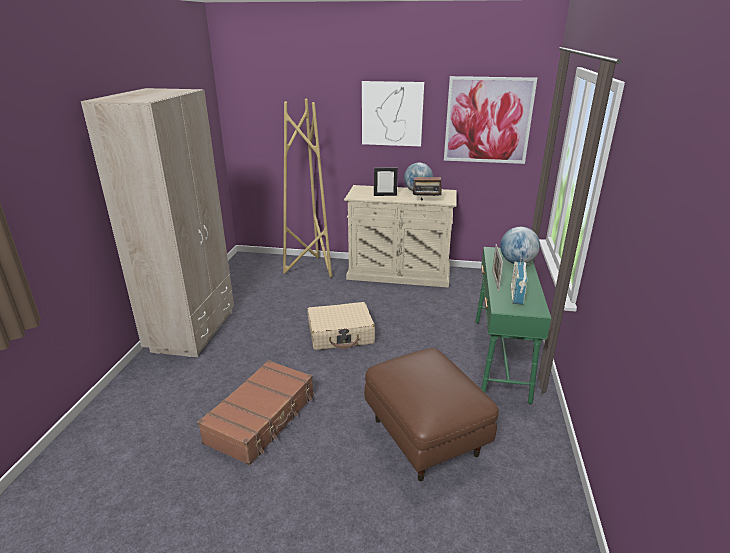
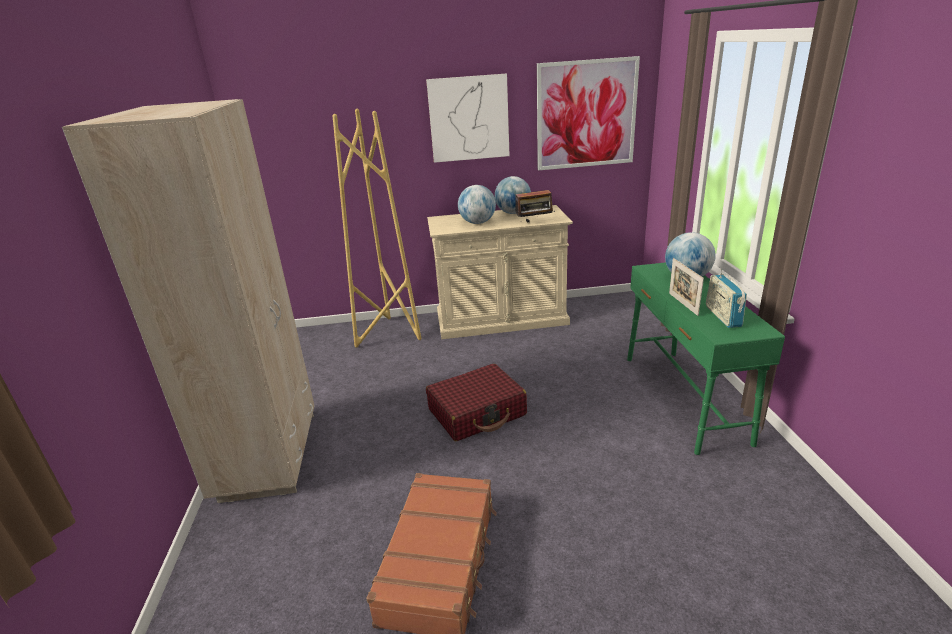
camera: 15 degrees left, 0 degrees up
beige suitcase [307,302,375,350] -> red suitcase [426,364,527,441]
brown ottoman [364,348,499,481] -> none
picture frame [374,167,398,196] -> globe [458,185,496,224]

